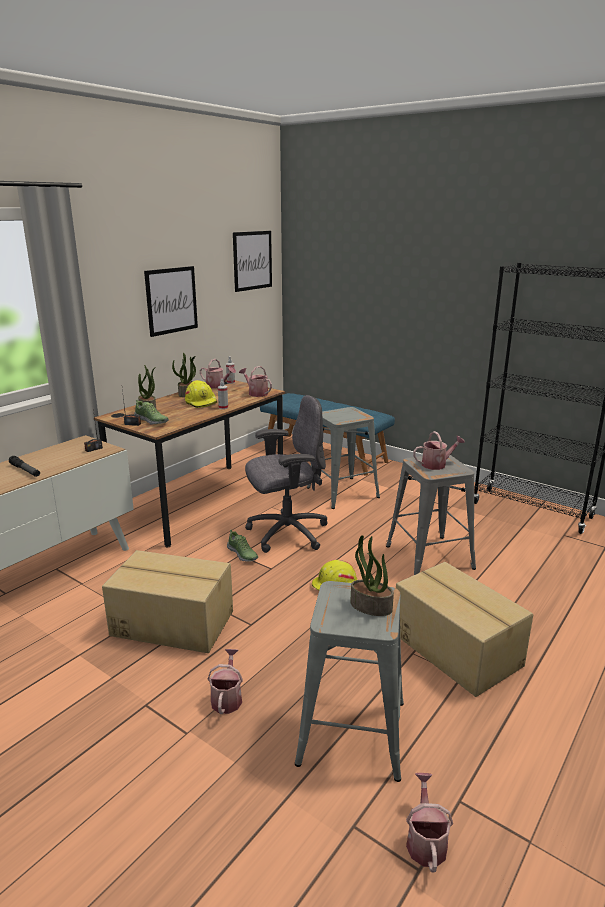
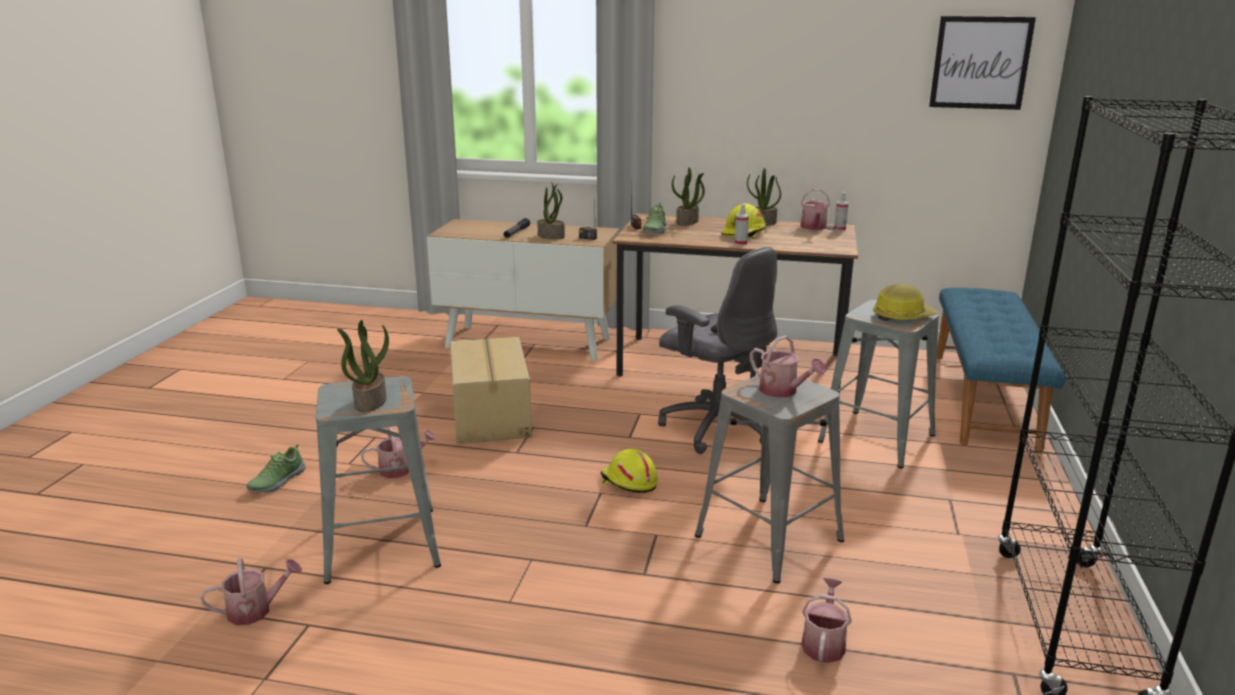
camera: 65 degrees right, 0 degrees up
picture [144,266,198,337] -> none
shoe [227,530,258,562] -> shoe moved to [246,444,306,493]
watering can [239,366,272,397] -> watering can moved to [801,578,852,663]
cardboard box [396,562,533,697] -> none
none -> potted plant [537,183,565,239]
none -> hard hat [873,284,938,321]

